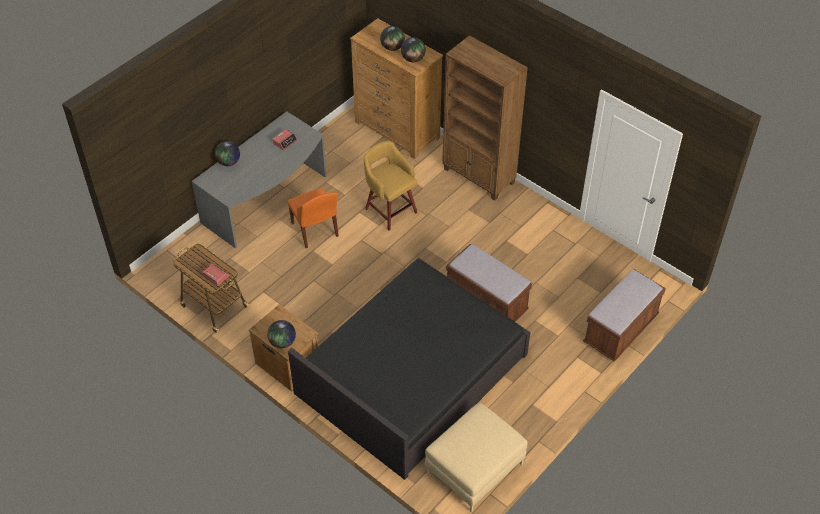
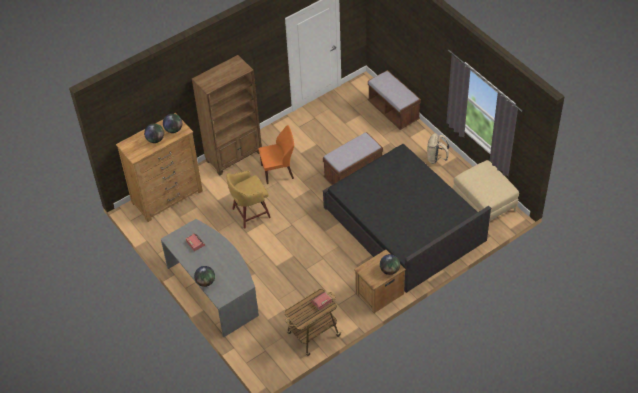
camera: 75 degrees left, 0 degrees up
orange chair [288,188,339,248] -> orange chair moved to [258,125,294,184]
none -> beige backpack [427,133,449,164]

